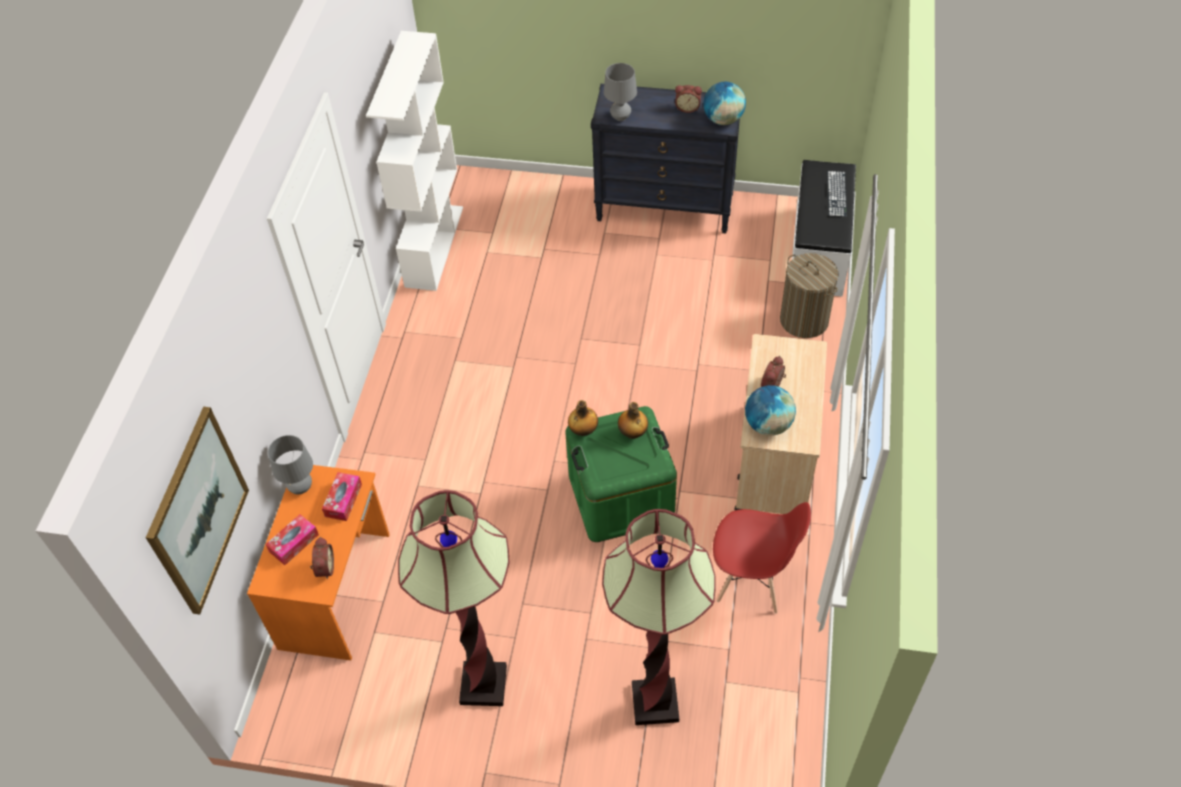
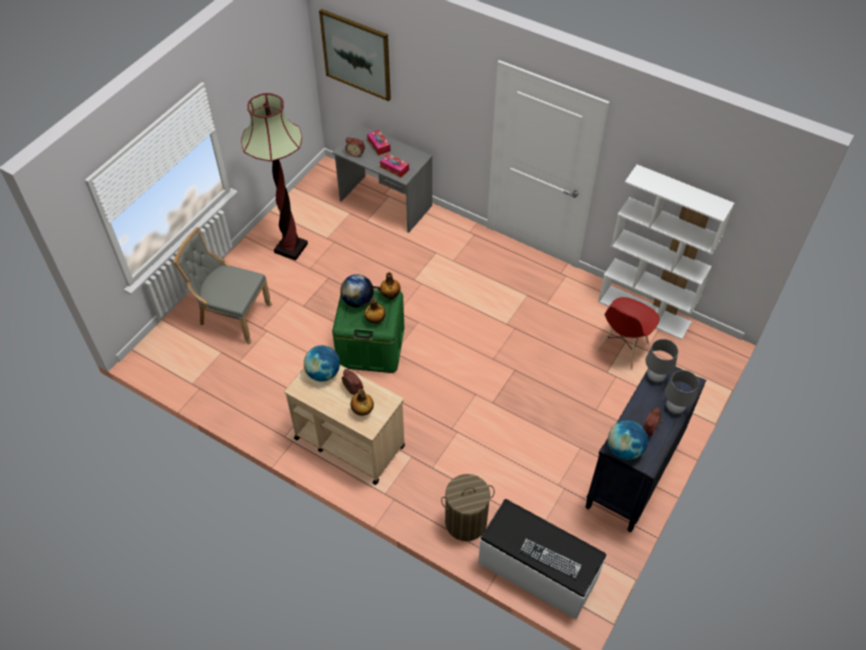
camera: 110 degrees right, 0 degrees up
orange desk [247,465,390,660] -> grey desk [332,125,432,233]
grey table lamp [268,435,313,494] -> grey table lamp moved to [665,370,699,414]
floor lamp [602,509,716,725] -> grey chair [173,227,272,345]
red chair [713,502,811,613] -> red chair moved to [596,297,660,370]
none -> globe [341,274,374,307]
none -> bottle [350,389,374,416]

